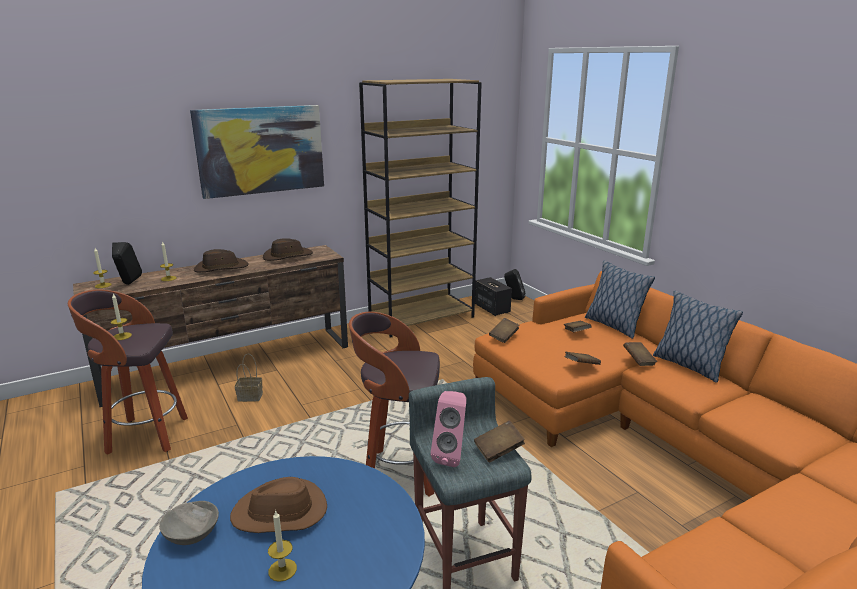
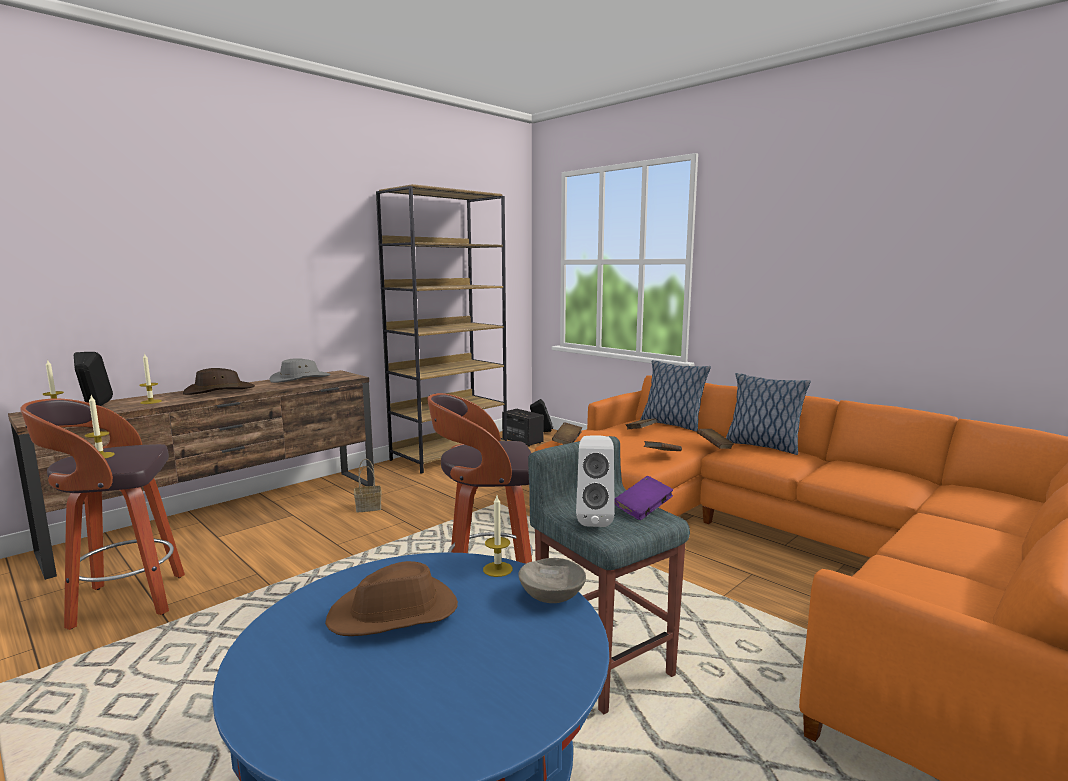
camera: 15 degrees left, 10 degrees down
grey bowl [159,501,219,545] -> grey bowl moved to [519,558,586,603]
picture [190,105,324,199] -> none
basket [235,354,263,402] -> basket moved to [354,459,382,513]
brown hat [263,238,313,261] -> grey hat [270,358,330,383]
candle [268,510,297,582] -> candle moved to [483,495,513,577]
pink speaker [431,391,467,467] -> white speaker [576,435,615,527]
brown book [474,420,525,463] -> purple book [614,476,673,520]

